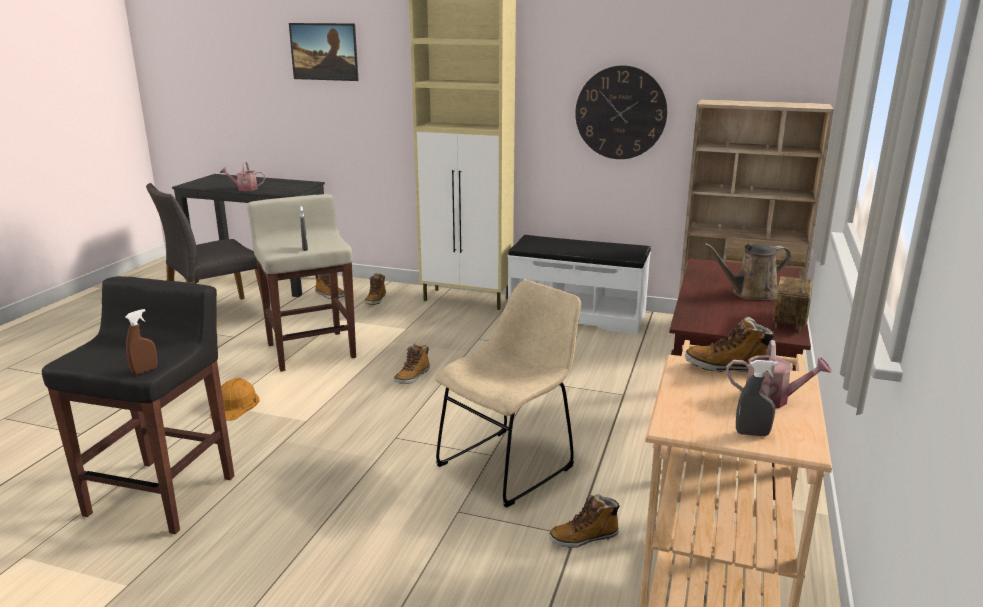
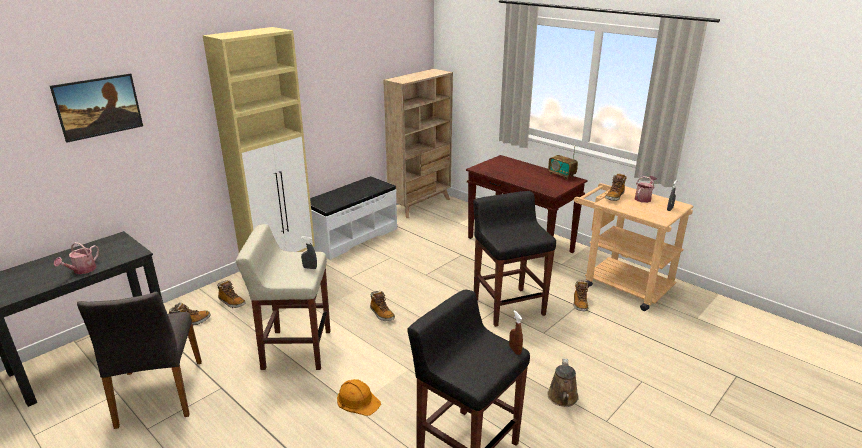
camera: 65 degrees left, 5 degrees up
beige chair [436,280,581,508] -> black stool [473,191,556,327]
wall clock [575,65,667,159] -> none
brown watering can [703,243,791,300] -> brown watering can moved to [547,358,579,407]

